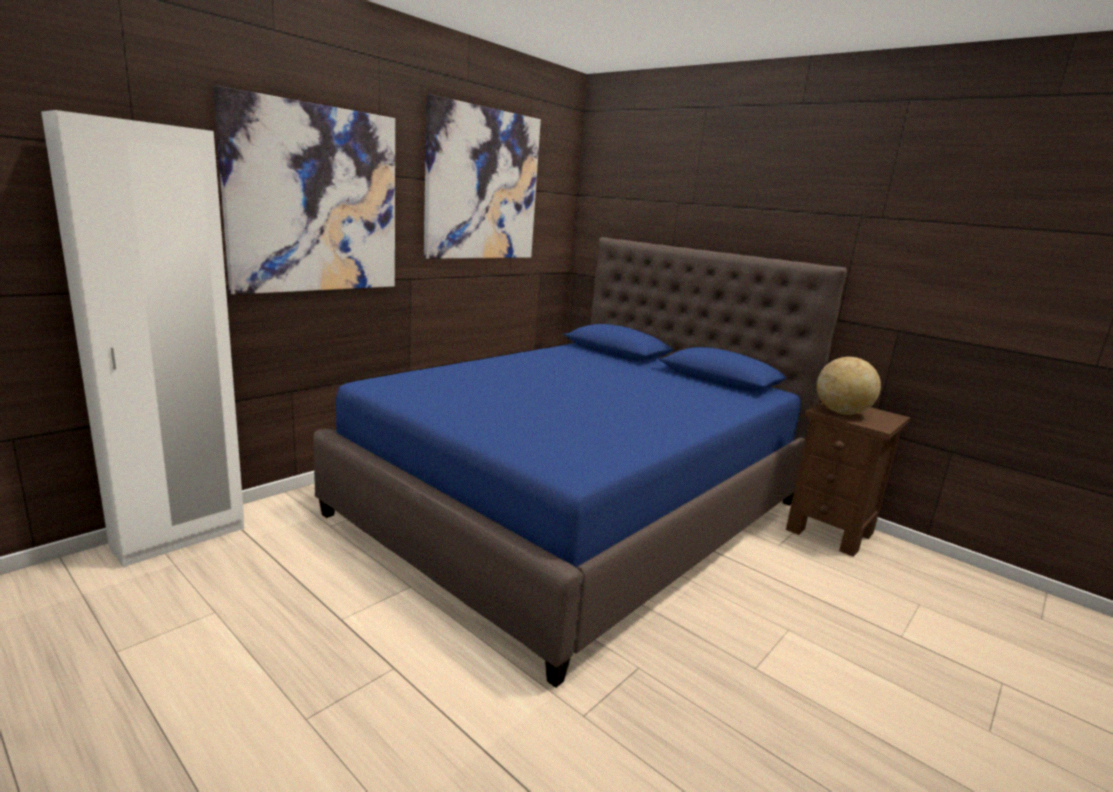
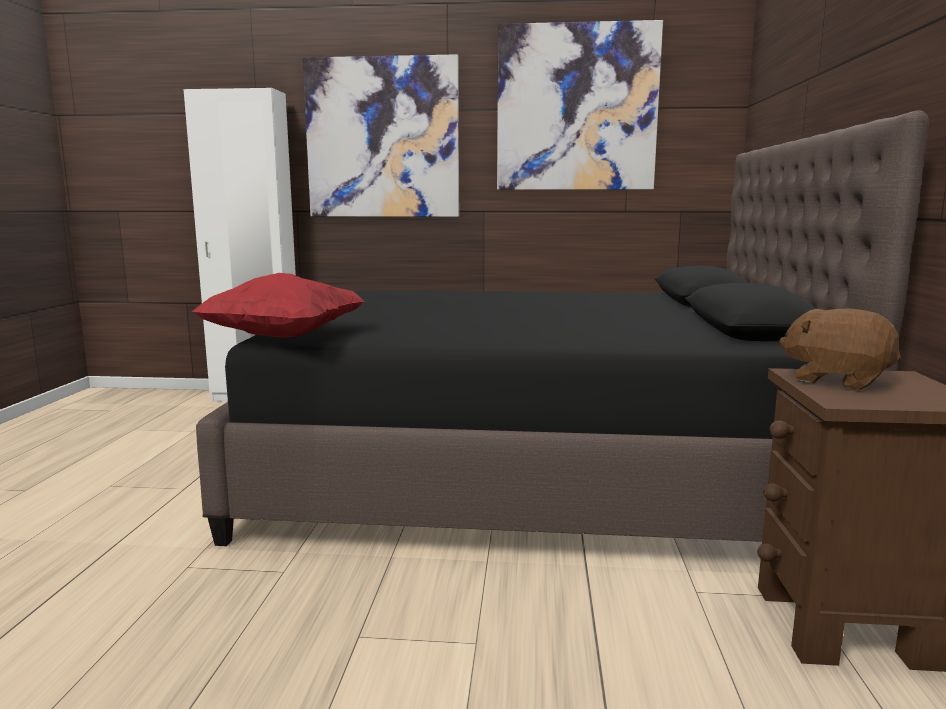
camera: 55 degrees right, 5 degrees down
blue bed [314,237,847,688] -> black bed [196,110,929,546]
globe [817,357,881,415] -> brown plush toy [779,309,901,390]
none -> red pillow [191,273,364,338]

